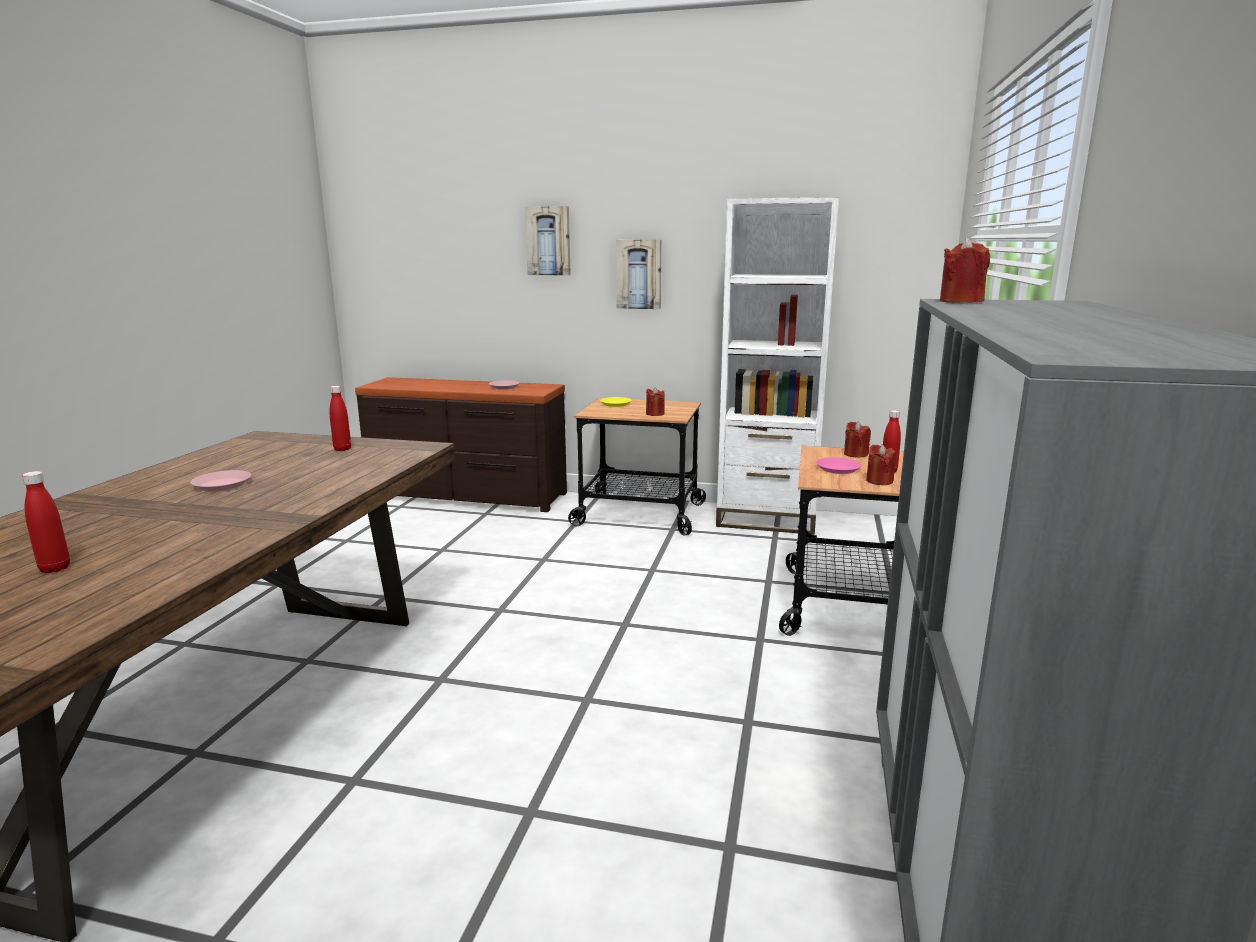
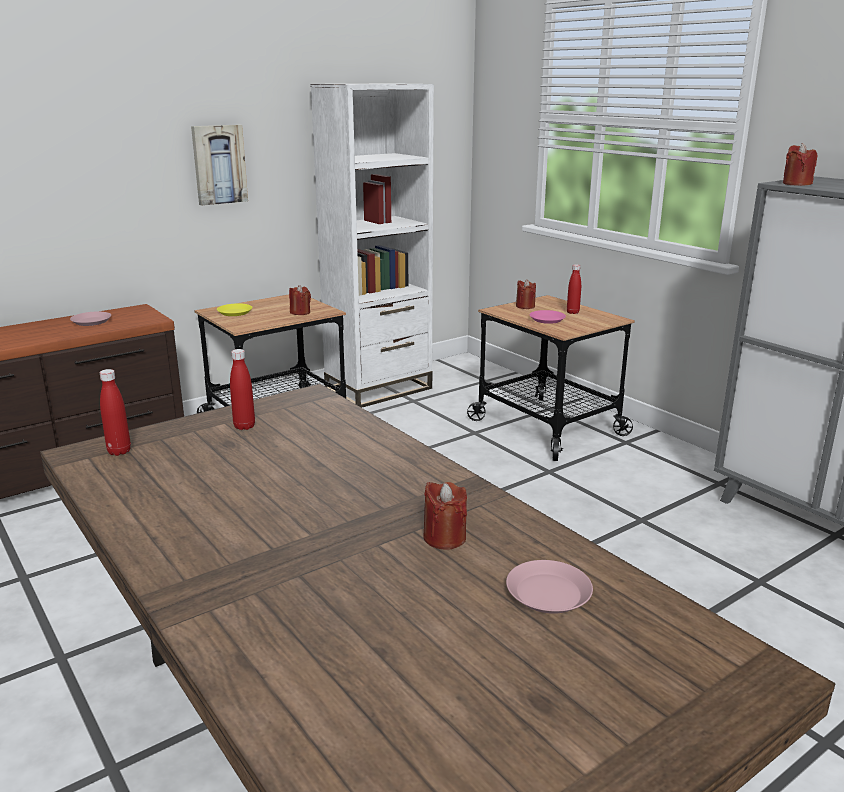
camera: 50 degrees left, 5 degrees up
red bottle [22,471,70,573] -> red bottle moved to [100,369,131,456]
pink plate [190,470,251,491] -> pink plate moved to [506,560,593,614]
picture [525,206,571,275] -> none
red candle [866,444,896,485] -> red candle moved to [423,482,467,550]

